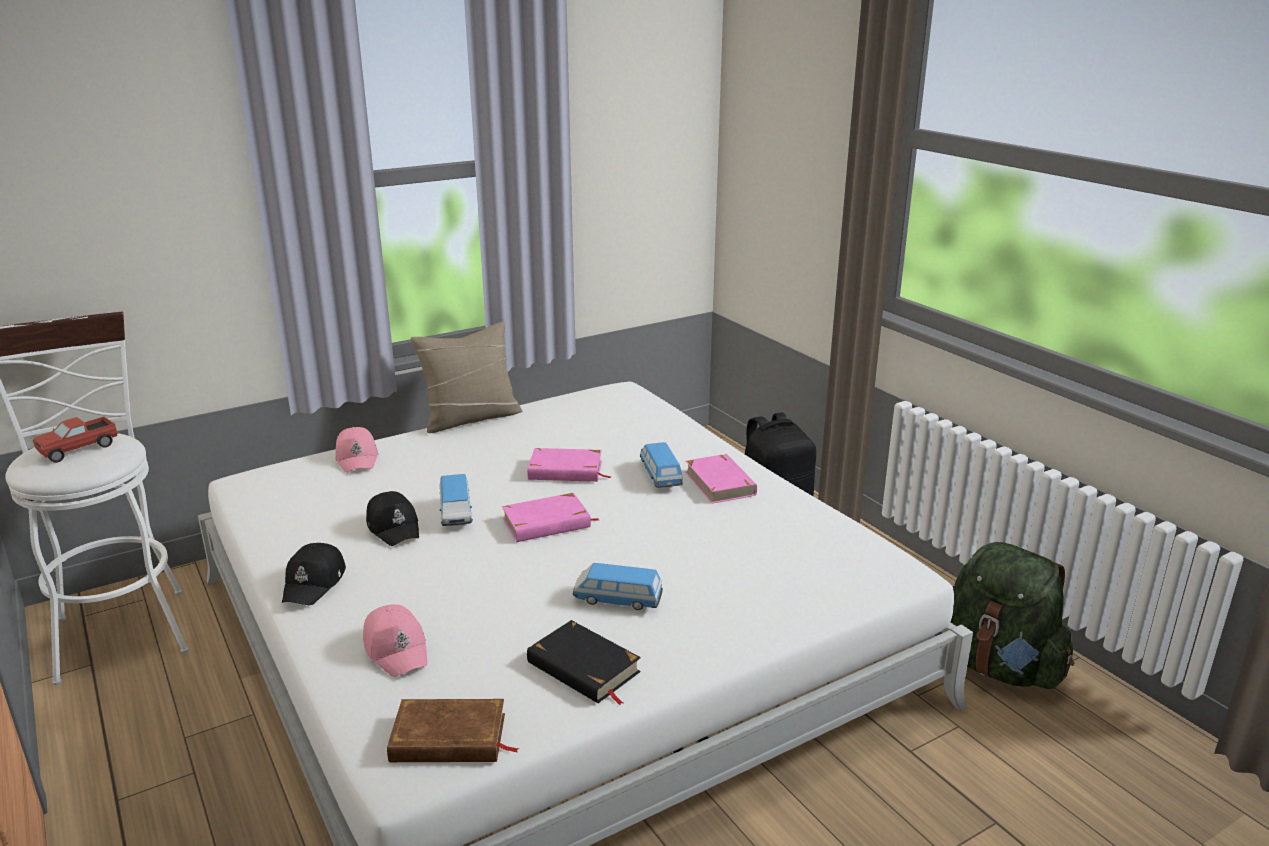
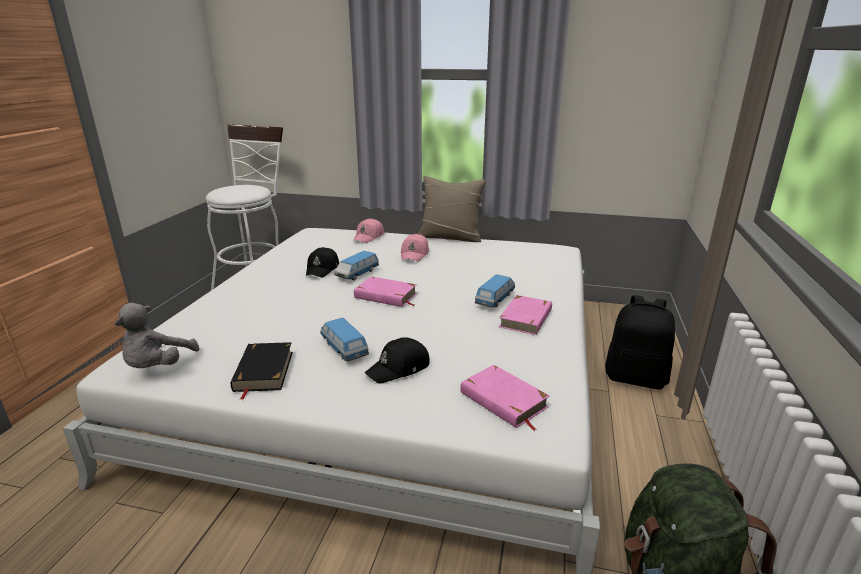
camera: 45 degrees right, 0 degrees up
toy truck [33,417,118,463] -> none
black cap [282,543,346,605] -> black cap moved to [364,337,430,383]
pink cap [363,604,427,677] -> pink cap moved to [401,234,429,262]
brown book [387,699,519,762] -> grey plush toy [115,302,199,368]
pink book [527,448,612,482] -> pink book moved to [460,365,550,431]

